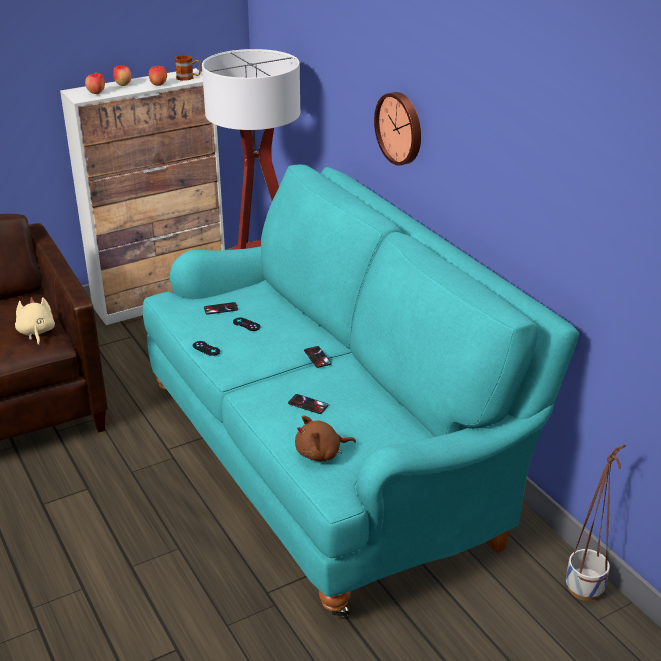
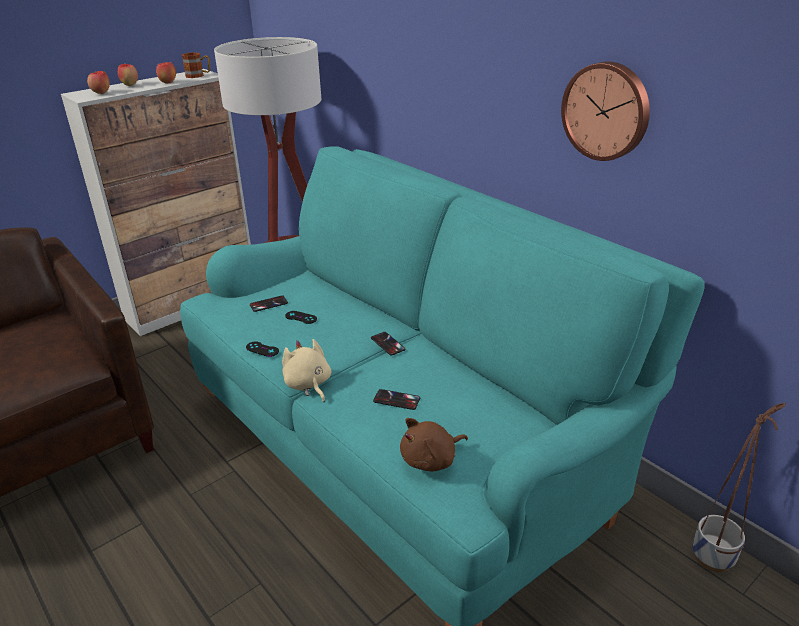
camera: 10 degrees left, 0 degrees up
beige plush toy [15,297,55,345] -> beige plush toy moved to [282,339,331,403]
wall clock [374,92,421,165] -> wall clock moved to [561,62,650,161]

